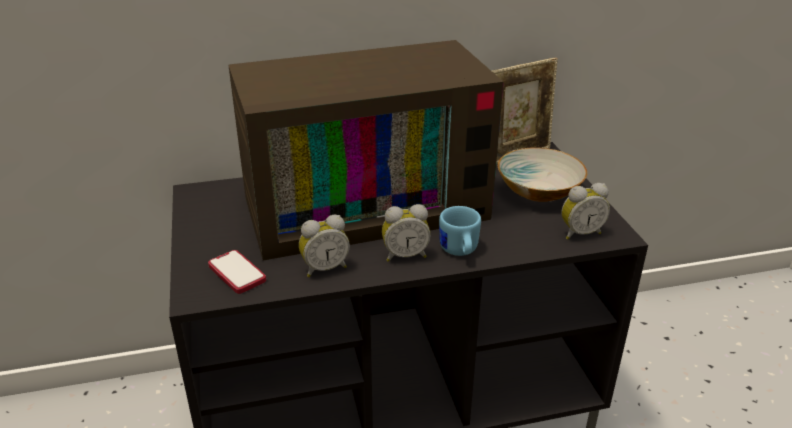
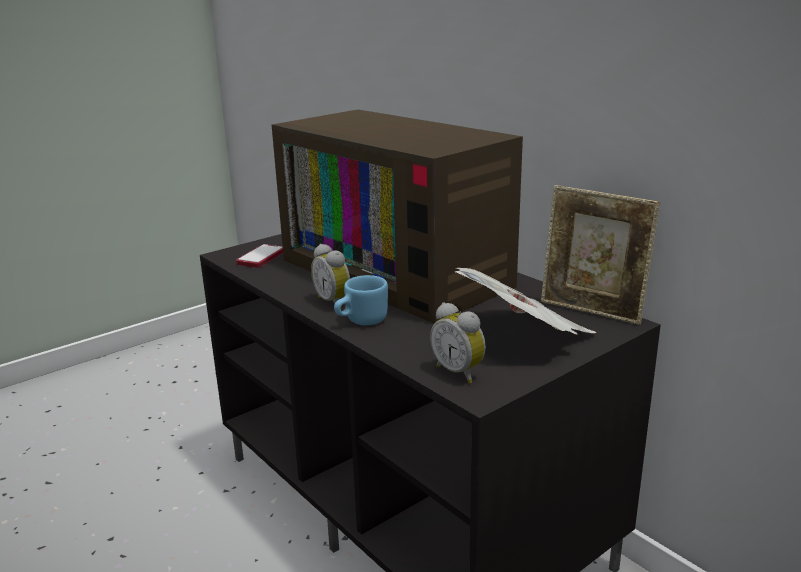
camera: 65 degrees right, 10 degrees down
alarm clock [299,215,350,277] -> none
bowl [498,147,587,202] -> newspaper [454,268,596,335]

